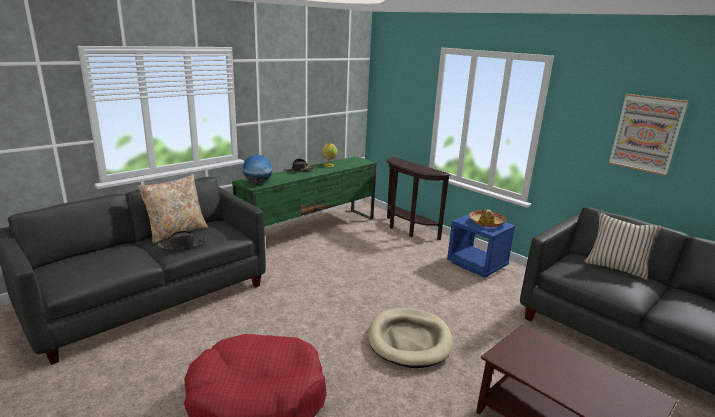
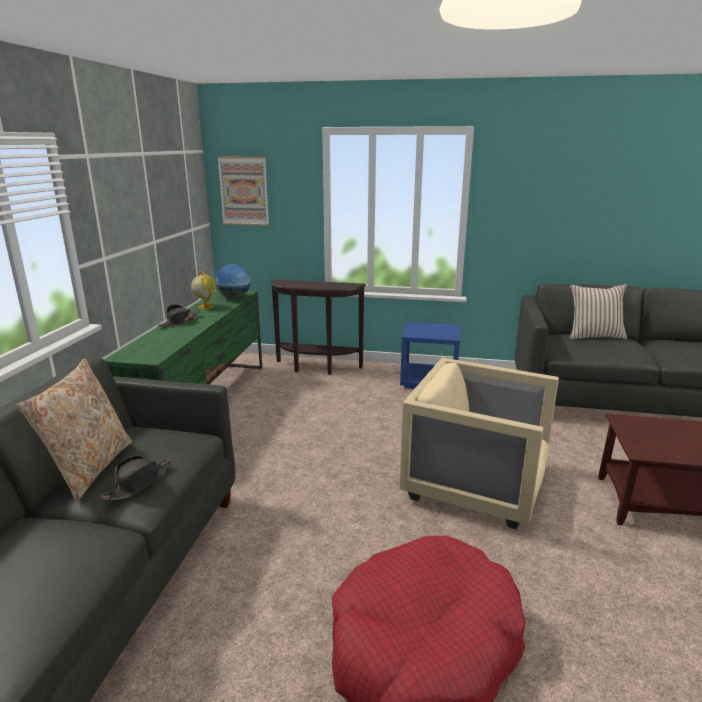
camera: 35 degrees left, 0 degrees up
globe [243,155,272,184] -> globe moved to [215,264,251,299]
beige dog bed [368,308,453,368] -> beige armchair [399,358,559,529]
hat [469,210,506,227] -> none
picture [609,94,688,176] -> picture moved to [217,157,269,226]

